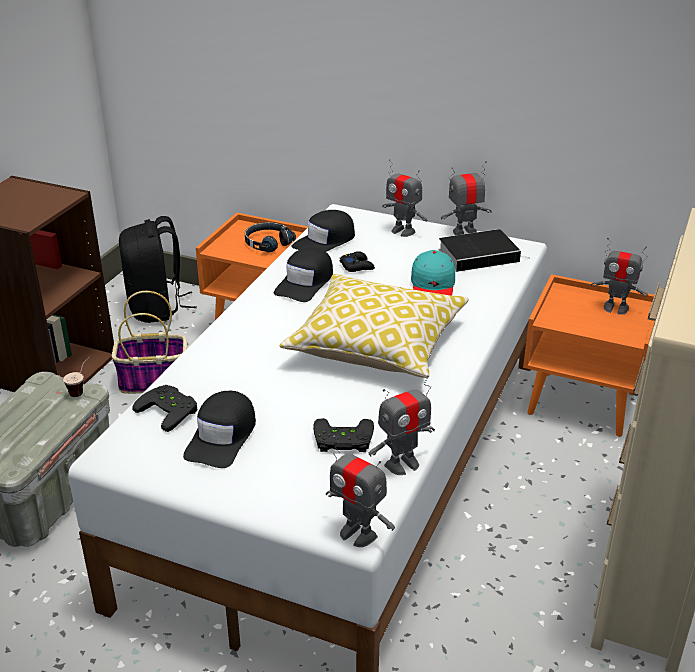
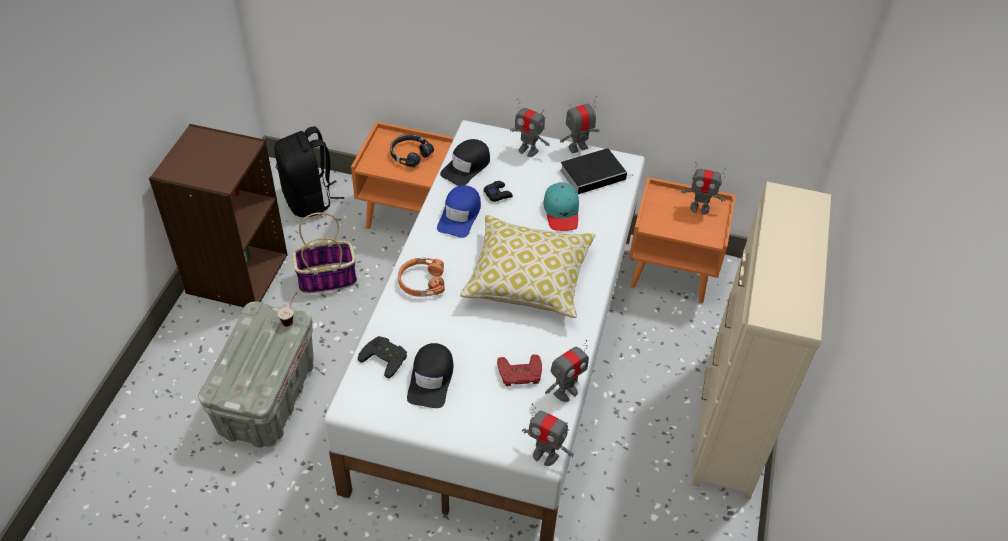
camera: 10 degrees left, 15 degrees up
black cap [274,247,333,302] -> blue cap [437,185,481,238]
black game controller [313,418,374,452] -> red game controller [497,355,542,386]
none -> orange headphones [398,258,445,297]

